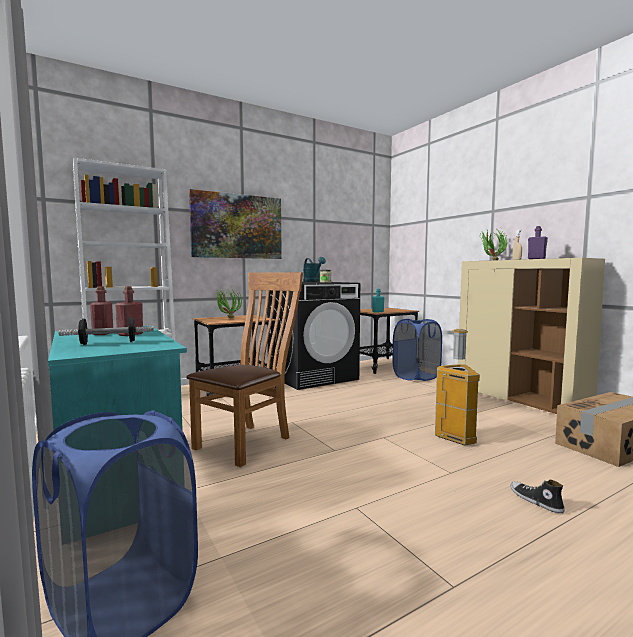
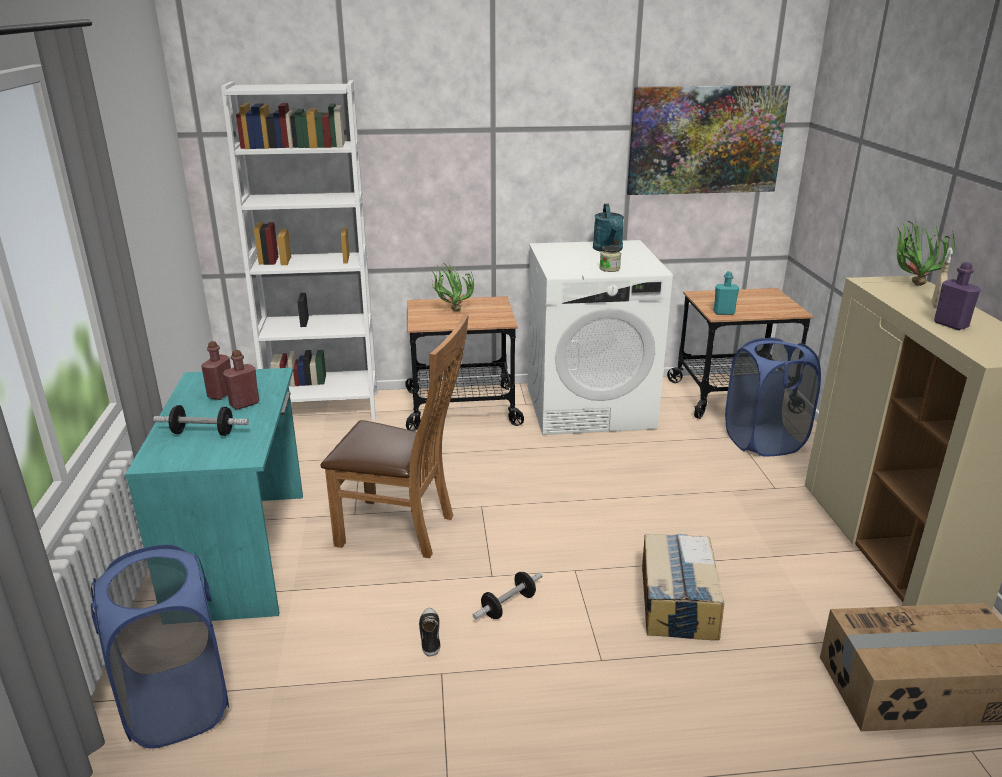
camera: 25 degrees right, 20 degrees up
brown chair [186,272,303,467] -> brown chair turned 45 degrees clockwise [321,314,469,558]
picture [189,189,282,259] -> picture moved to [627,85,790,195]
black washing machine [267,282,360,390] -> white washing machine [527,240,673,435]
trash can [435,329,480,446] -> cardboard box [642,534,724,640]
shoe [510,479,565,513] -> shoe moved to [419,608,440,656]
none -> dumbbell [473,572,542,620]

